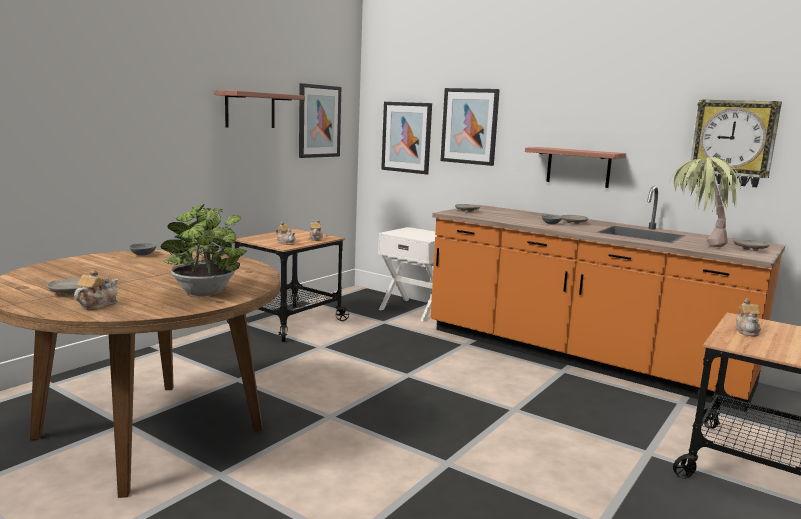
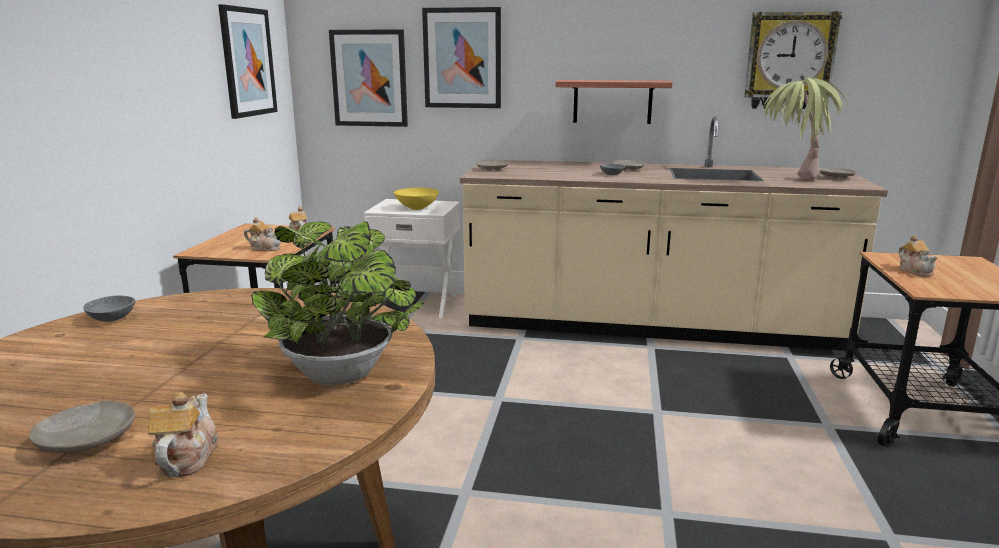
camera: 25 degrees left, 5 degrees up
shelf [214,90,305,128] -> none
orange counter [430,186,785,412] -> beige counter [460,117,888,351]
none -> yellow bowl [394,188,439,210]

